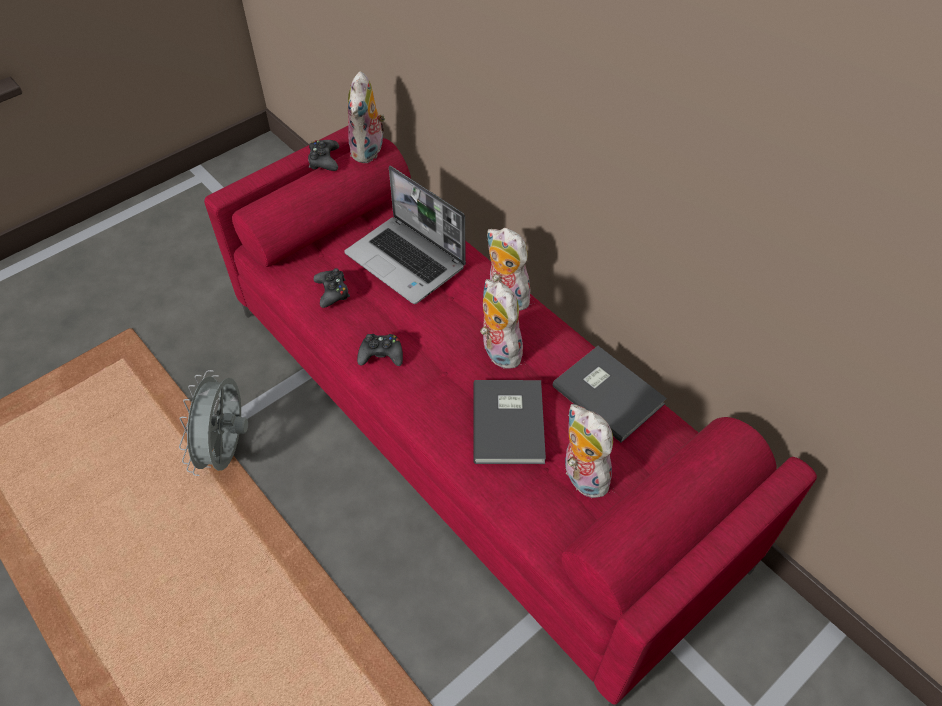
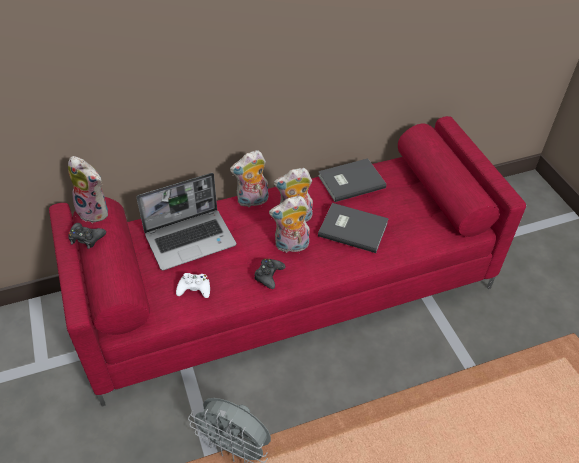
camera: 70 degrees left, 5 degrees down
black game controller [313,268,350,308] -> white game controller [176,273,210,298]
plush toy [565,404,613,498] -> plush toy moved to [269,196,310,253]

